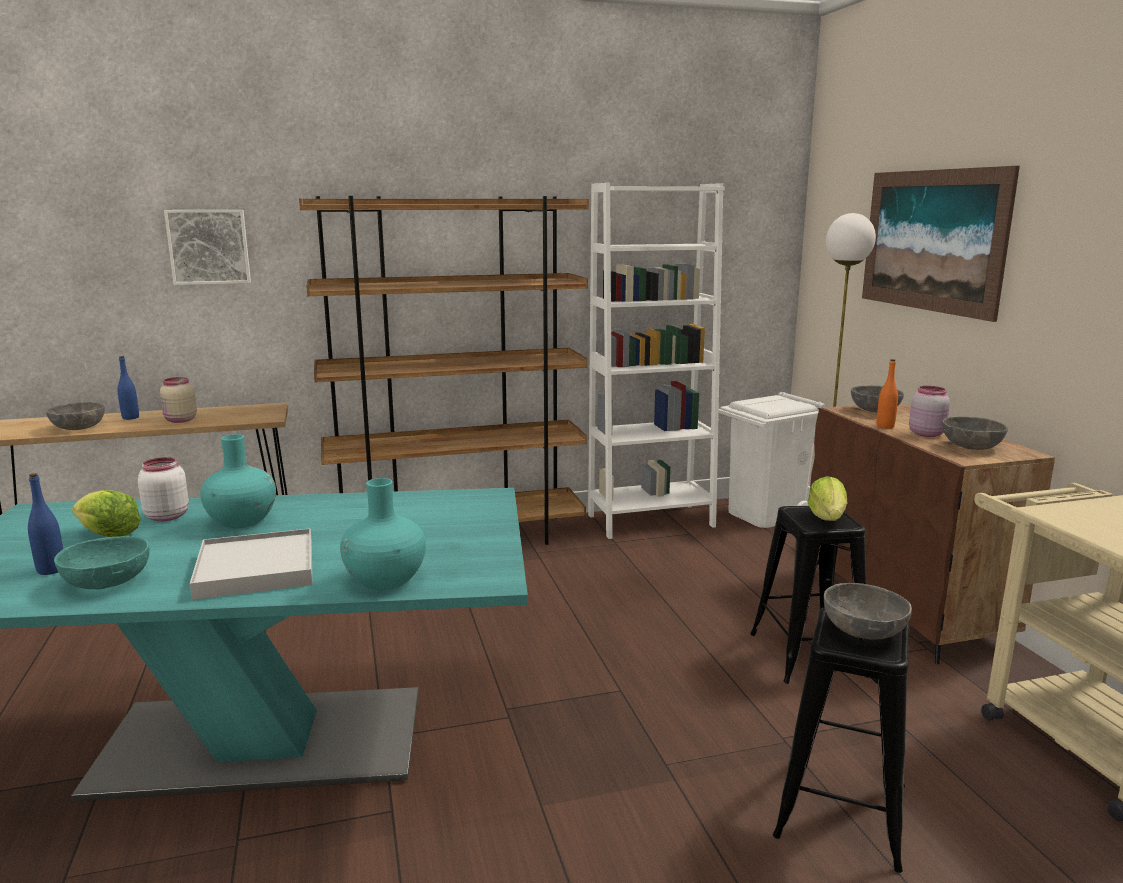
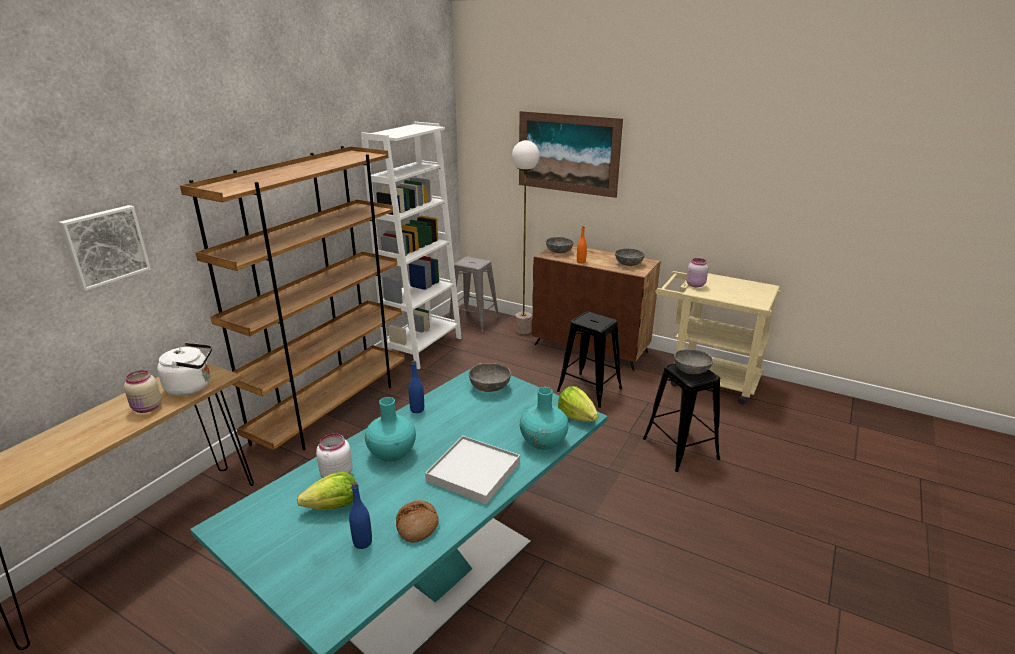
camera: 45 degrees left, 10 degrees up
grey bowl [45,402,105,430] -> grey bowl moved to [469,363,511,392]
turquoise bowl [54,536,150,590] -> bread [396,500,439,543]
blue bottle [118,356,139,420] -> blue bottle moved to [408,360,424,413]
white trash can [719,392,825,528] -> grey stool [449,257,500,332]
lettuce [808,476,847,521] -> lettuce moved to [558,386,599,422]
pink jar [909,386,950,437] -> pink jar moved to [686,258,708,287]
none -> white kettle [157,343,212,396]

